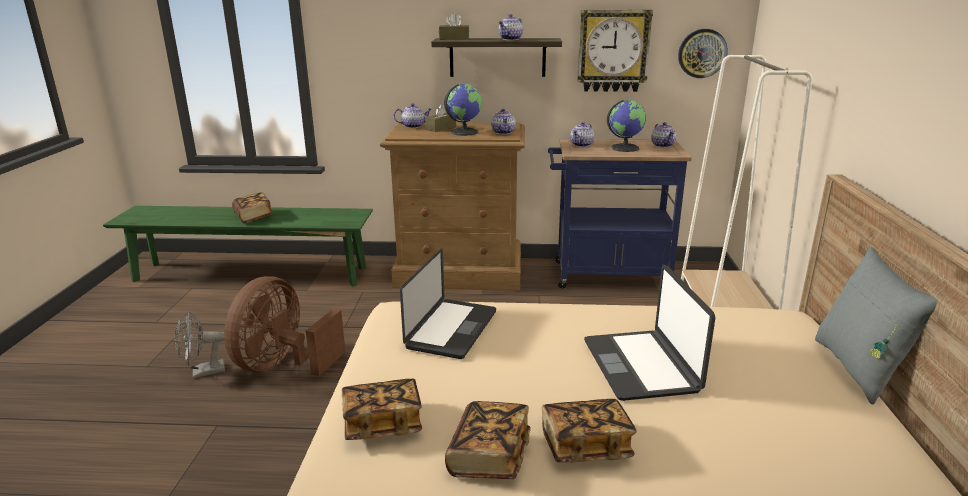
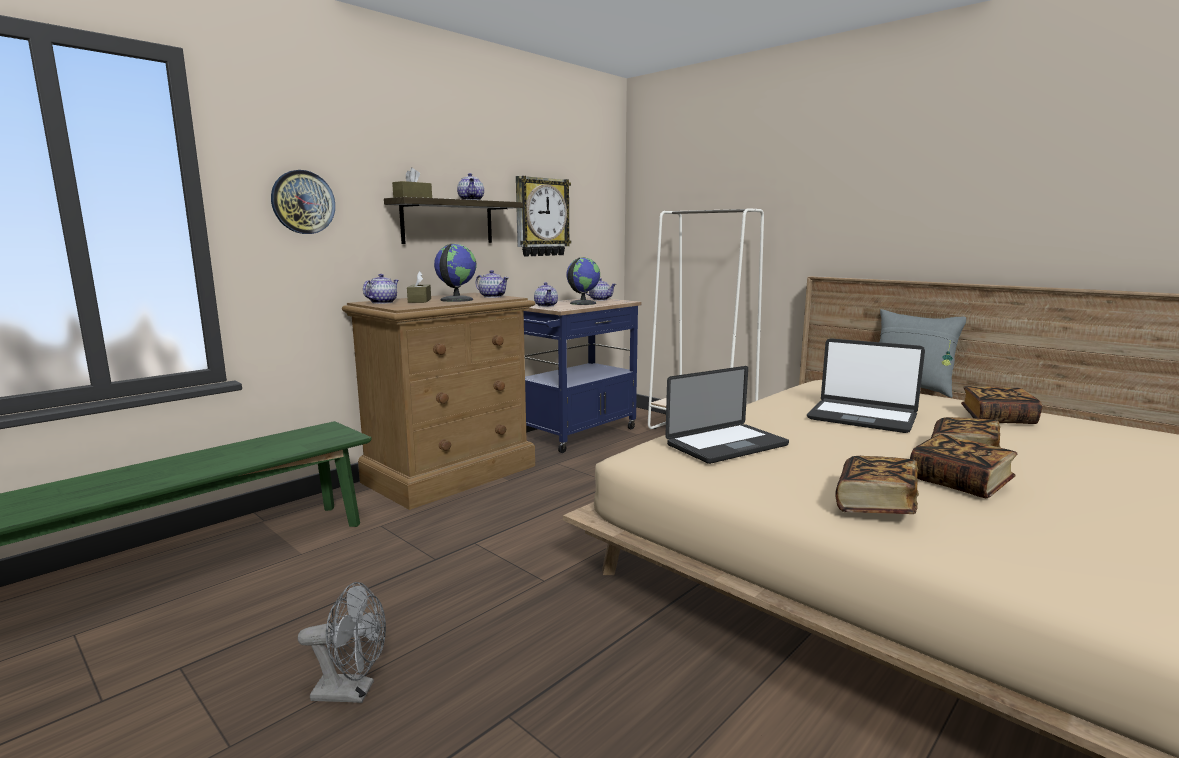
camera: 50 degrees left, 10 degrees down
grey fan [174,312,225,378] -> grey fan turned 105 degrees counterclockwise [298,582,386,703]
brown fan [224,276,346,376] -> none
book [232,192,273,223] -> book moved to [961,386,1042,424]
laptop [400,248,496,359] -> laptop turned 90 degrees clockwise [665,366,789,464]
wall clock [678,29,728,78] -> wall clock moved to [271,170,335,234]

